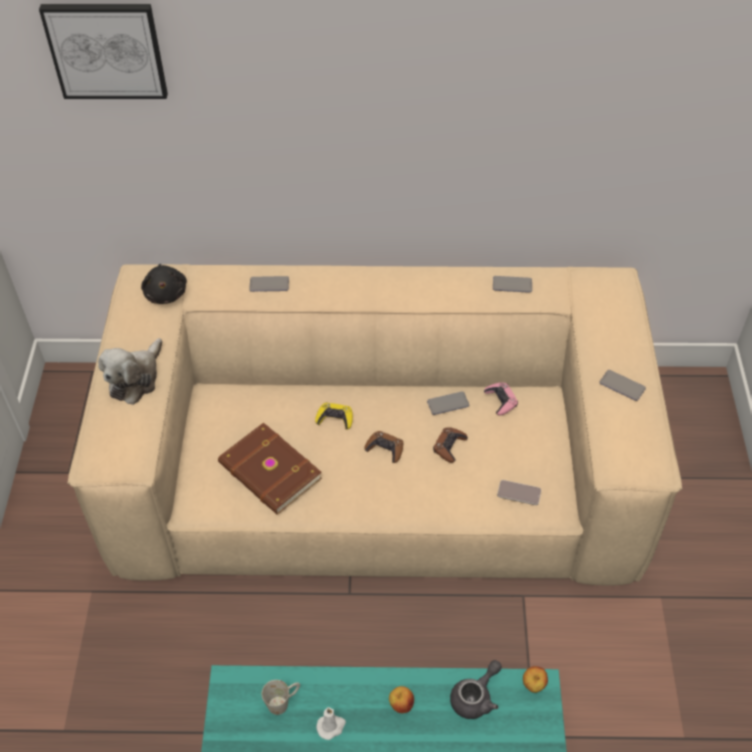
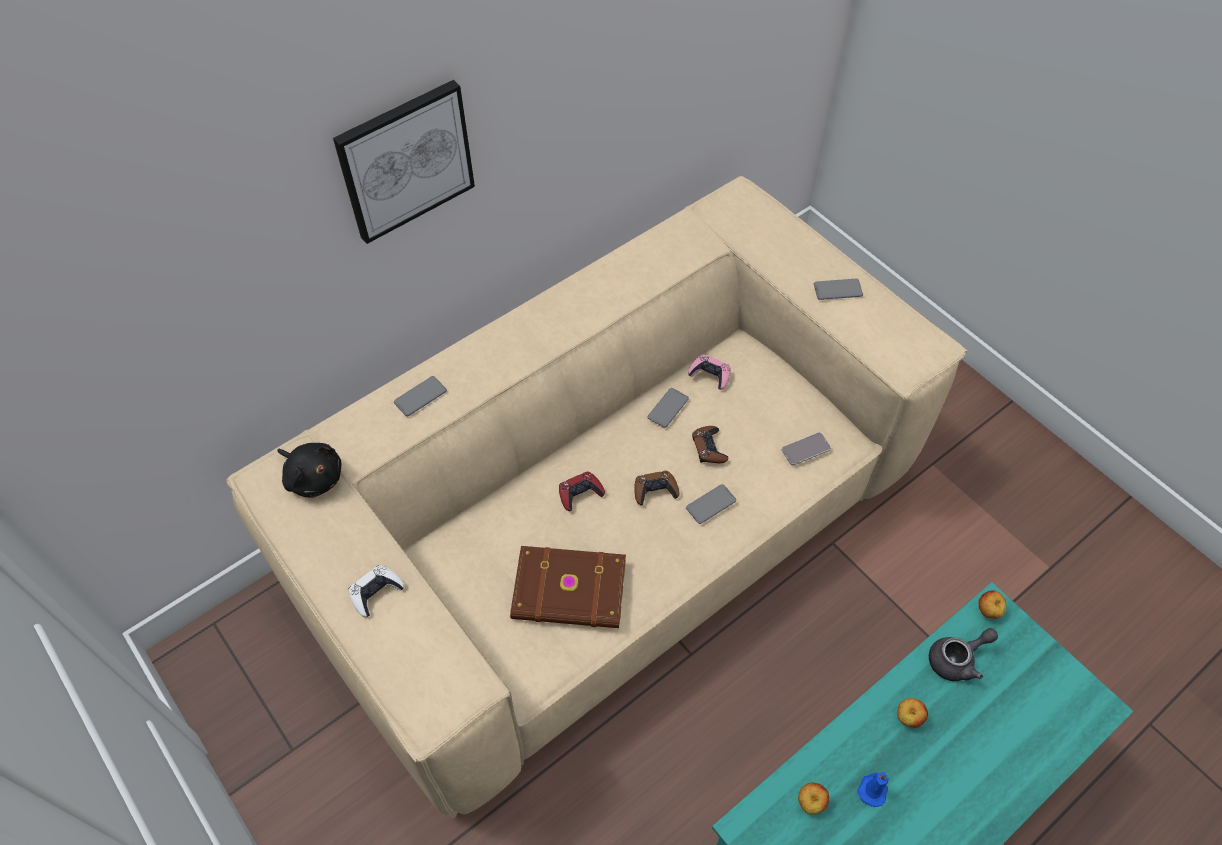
camera: 40 degrees left, 5 degrees up
picture [39,4,168,99] -> picture moved to [333,80,475,244]
plush toy [98,338,162,405] -> white game controller [348,565,404,617]
white mug [262,680,300,715] -> apple [798,783,829,814]
yellow game controller [315,403,353,430] -> red game controller [559,472,605,511]
white candle [316,707,346,740] -> blue candle [857,772,889,807]
grey teapot [450,660,502,719] -> grey teapot turned 60 degrees clockwise [929,628,998,681]
phone [493,276,532,293] -> phone moved to [686,484,736,524]

